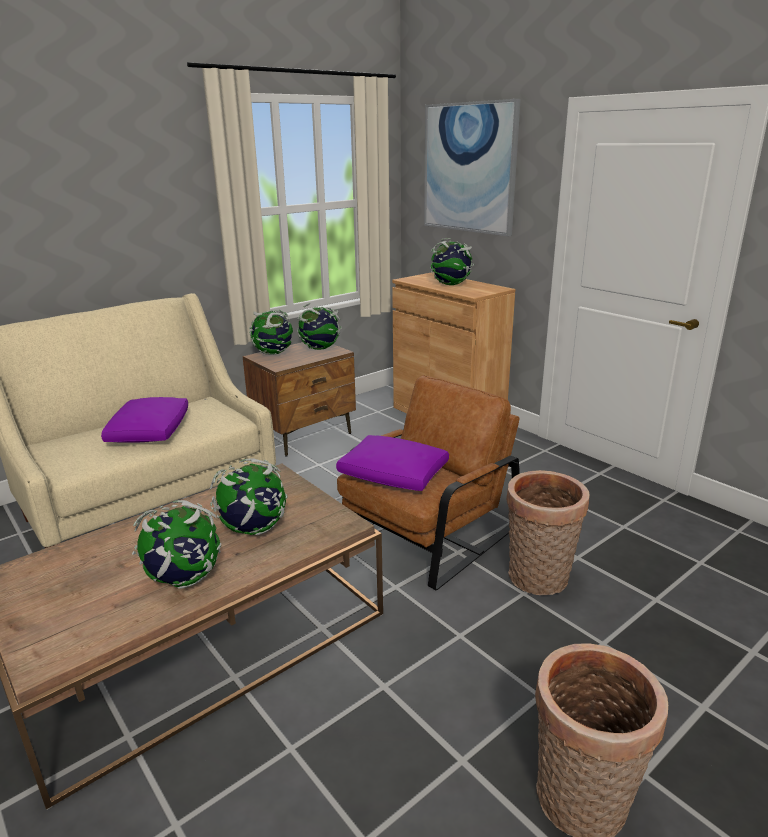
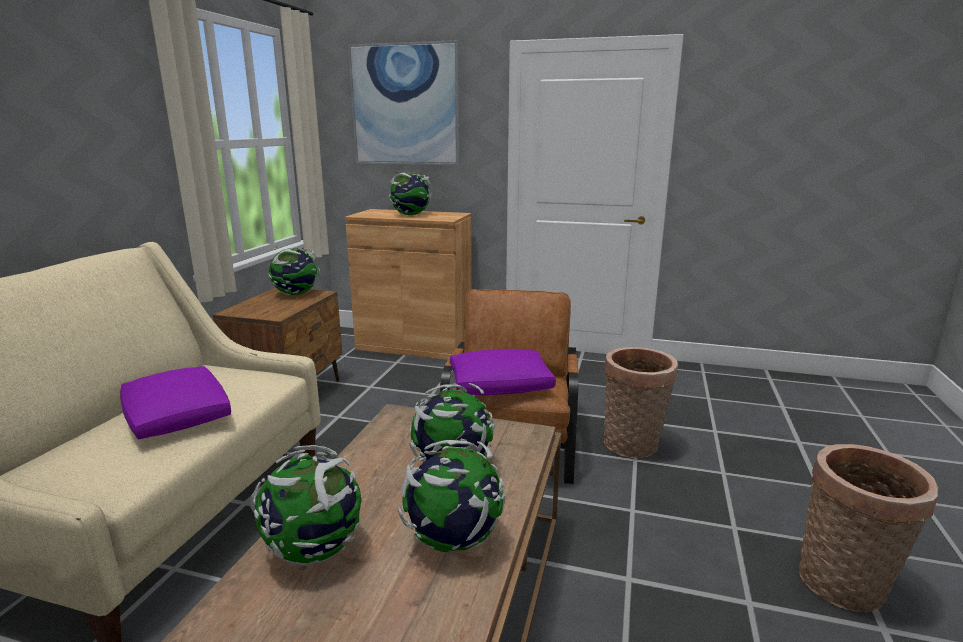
camera: 35 degrees left, 5 degrees down
globe [249,310,293,355] -> globe moved to [250,445,361,566]

